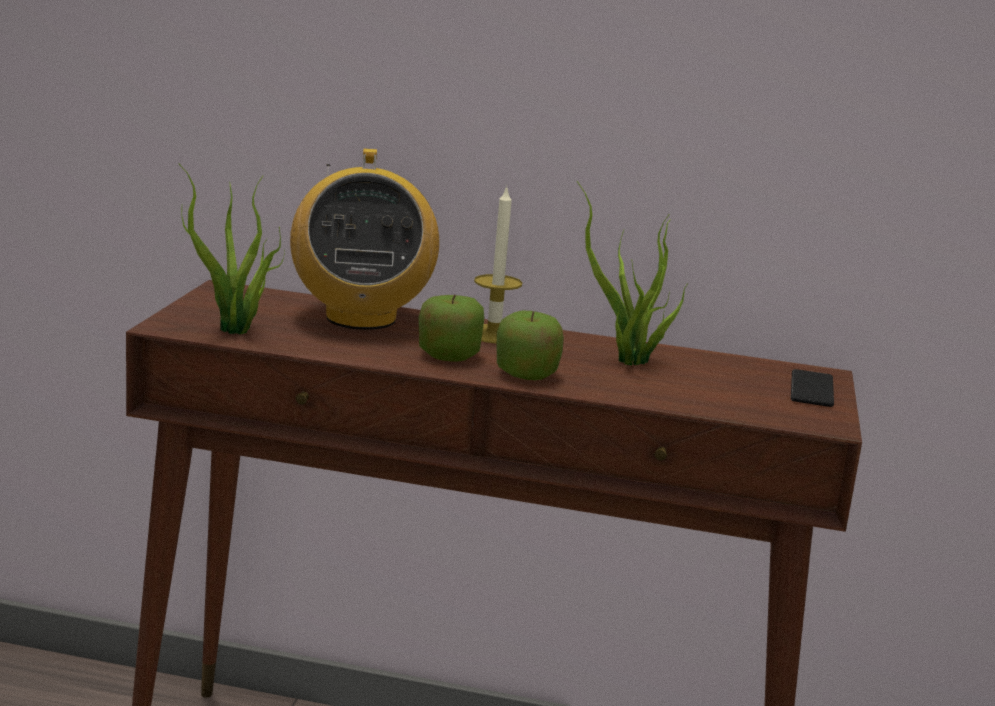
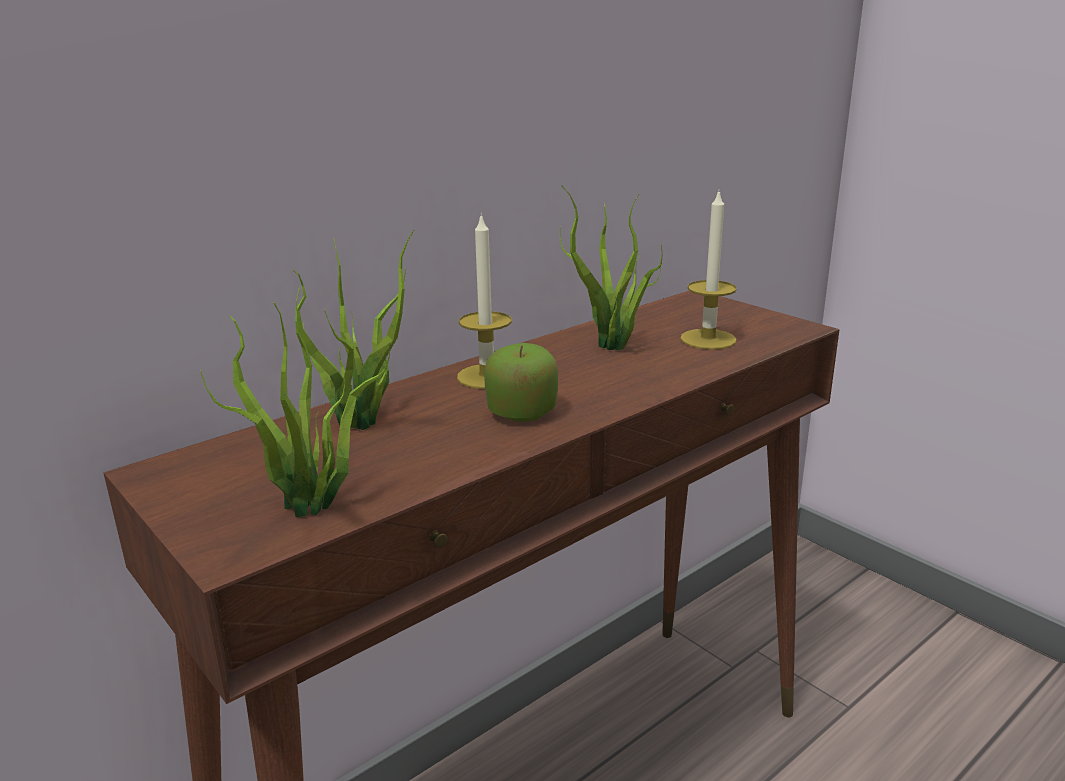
camera: 50 degrees left, 5 degrees up
radio [290,149,439,330] -> potted plant [292,230,414,430]
apple [497,310,564,380] -> none
phone [791,369,834,407] -> none
none -> candle [680,192,737,350]

